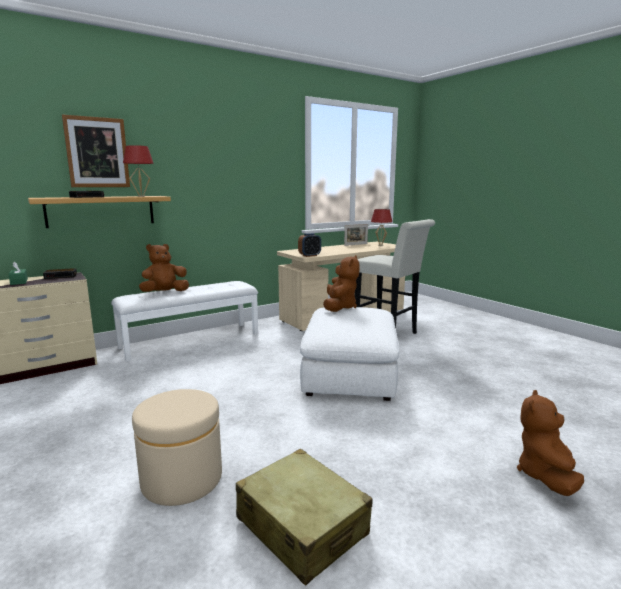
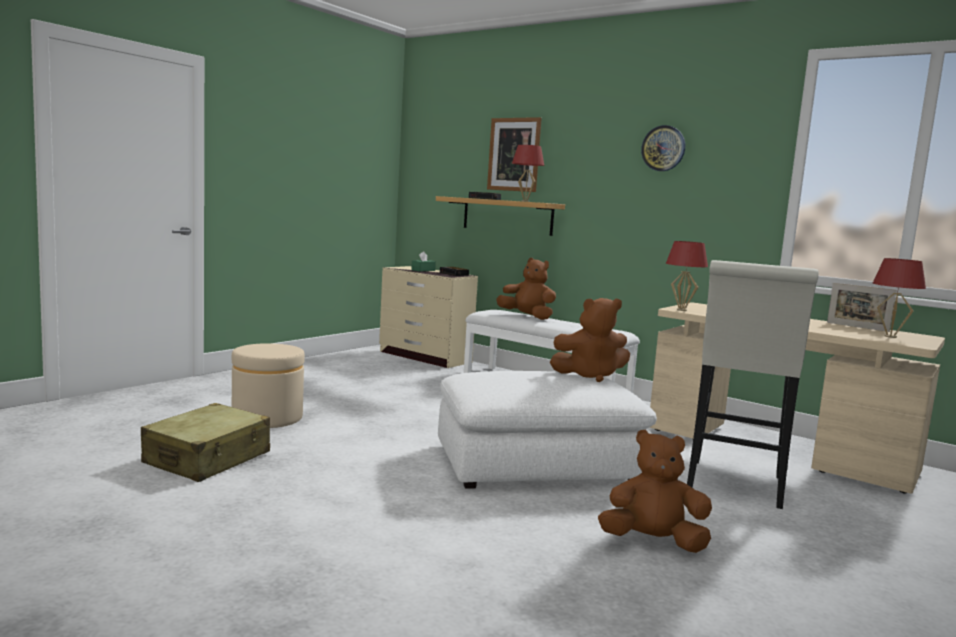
camera: 70 degrees right, 5 degrees down
alarm clock [298,233,321,257] -> red table lamp [666,241,708,311]
brown plush toy [517,390,584,496] -> brown plush toy moved to [598,430,712,553]
none -> wall clock [641,125,685,171]

